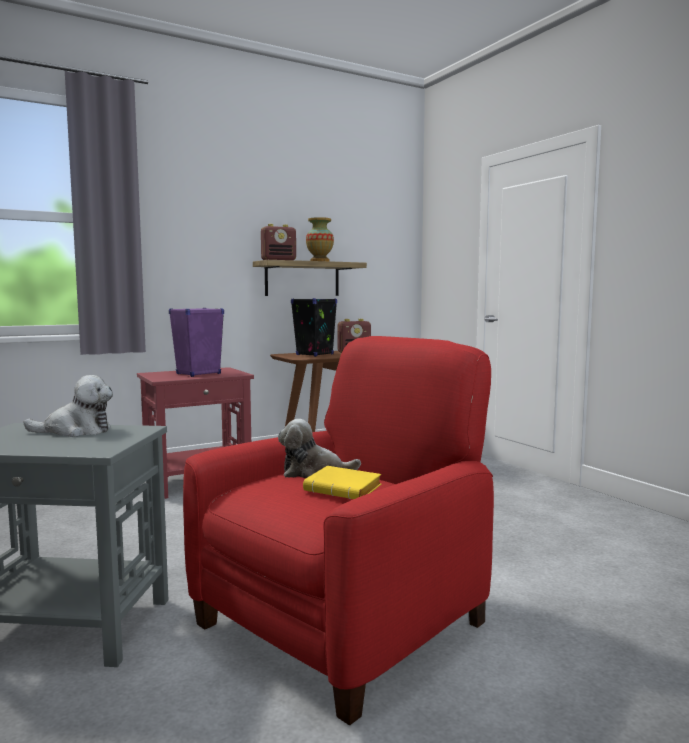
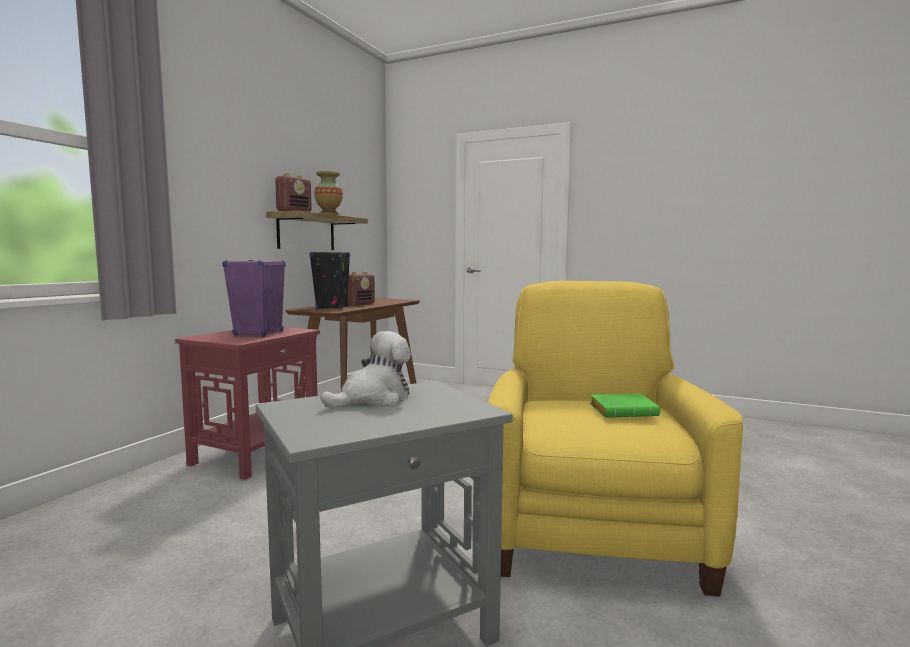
camera: 35 degrees left, 0 degrees up
red armchair [183,336,494,725] -> yellow armchair [488,281,743,597]
plush toy [278,419,361,478] -> none
yellow book [303,466,381,499] -> green book [590,393,660,418]

